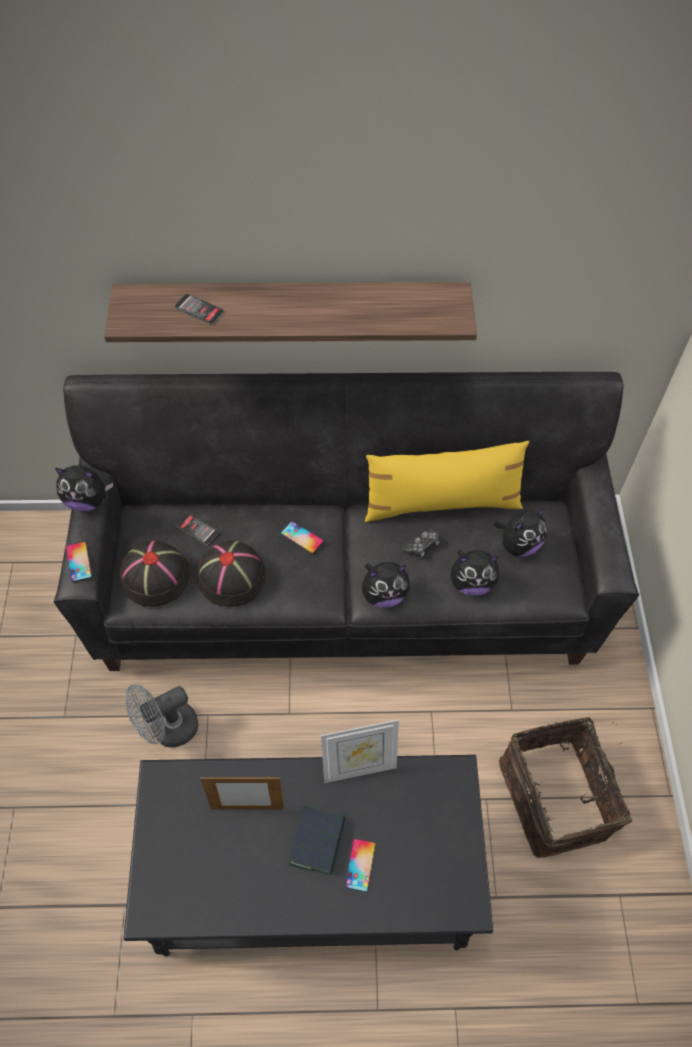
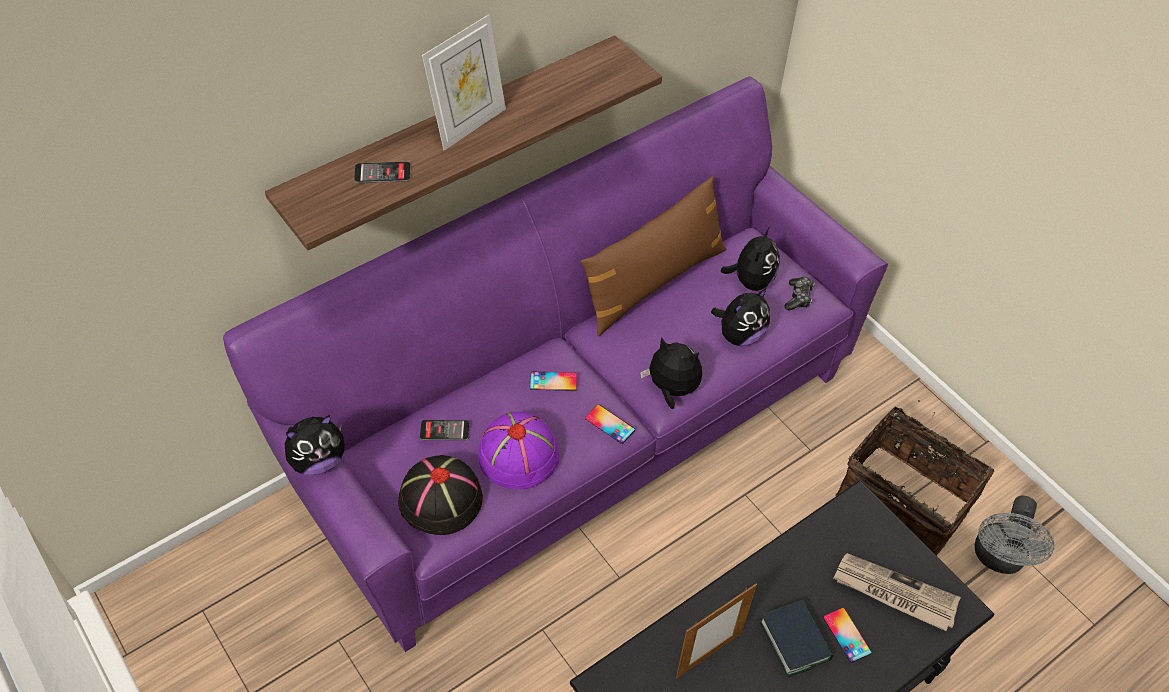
camera: 35 degrees left, 5 degrees down
black sofa [54,372,639,671] -> purple sofa [223,77,888,652]
phone [66,542,92,582] -> phone moved to [585,404,635,444]
grey fan [125,684,198,747] -> grey fan moved to [975,496,1054,574]
black hat [197,541,266,607] -> purple hat [478,411,559,490]
picture frame [321,720,399,783] -> picture frame moved to [422,14,506,150]
plush toy [362,562,410,607] -> plush toy turned 105 degrees counterclockwise [640,337,702,409]
yellow pillow [365,441,529,522] -> brown pillow [581,176,726,336]
game controller [402,528,439,558] -> game controller moved to [784,277,815,311]
none -> newspaper [834,553,961,631]

